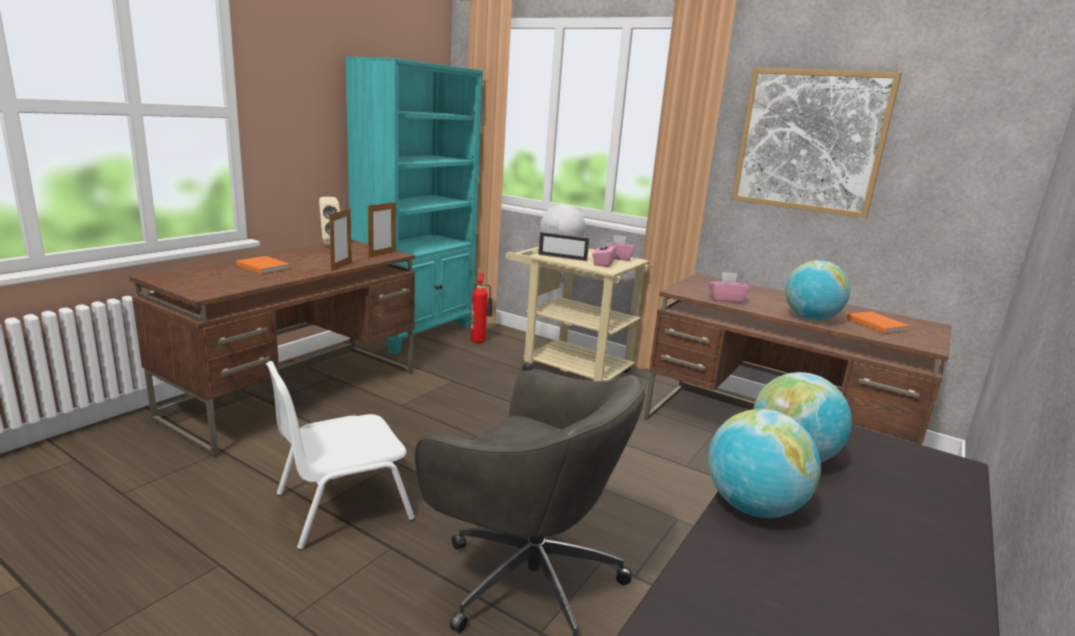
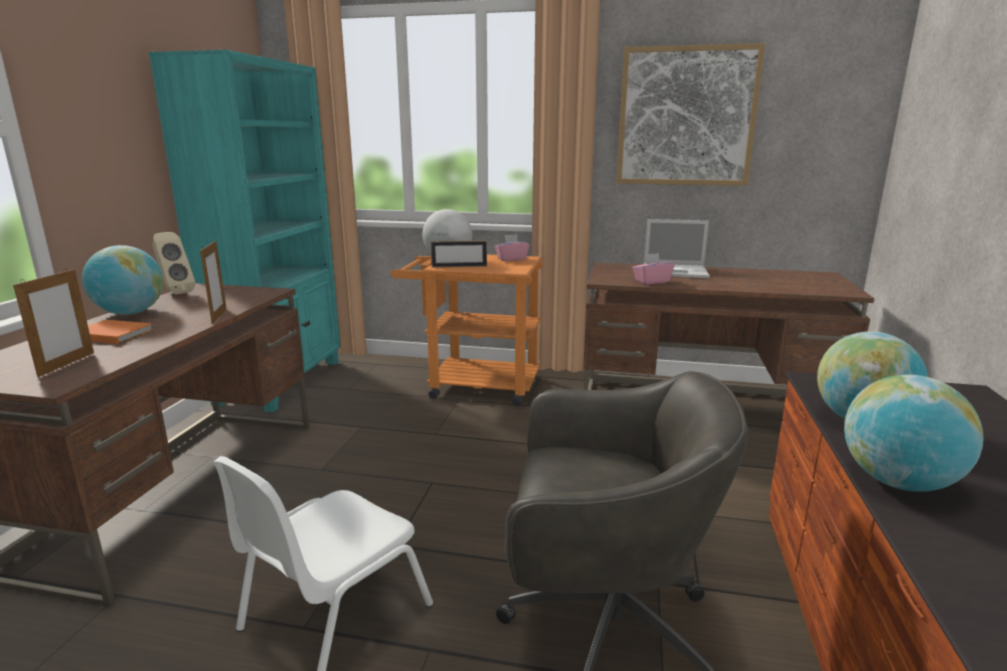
camera: 20 degrees left, 0 degrees up
picture frame [368,202,396,258] -> picture frame moved to [13,268,94,377]
fire extinguisher [471,273,492,343] -> none
beige cart [505,247,649,381] -> orange cart [390,255,543,406]
pink tissue box [592,240,617,267] -> none
globe [785,260,850,320] -> globe moved to [82,245,164,315]
orange book [847,312,910,334] -> none
none -> laptop [644,219,710,278]

